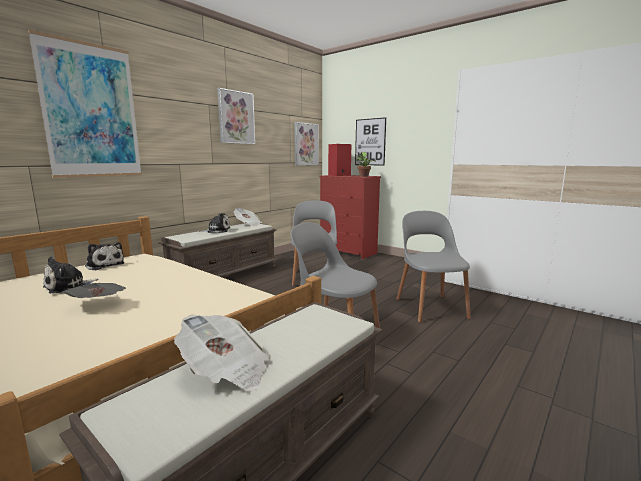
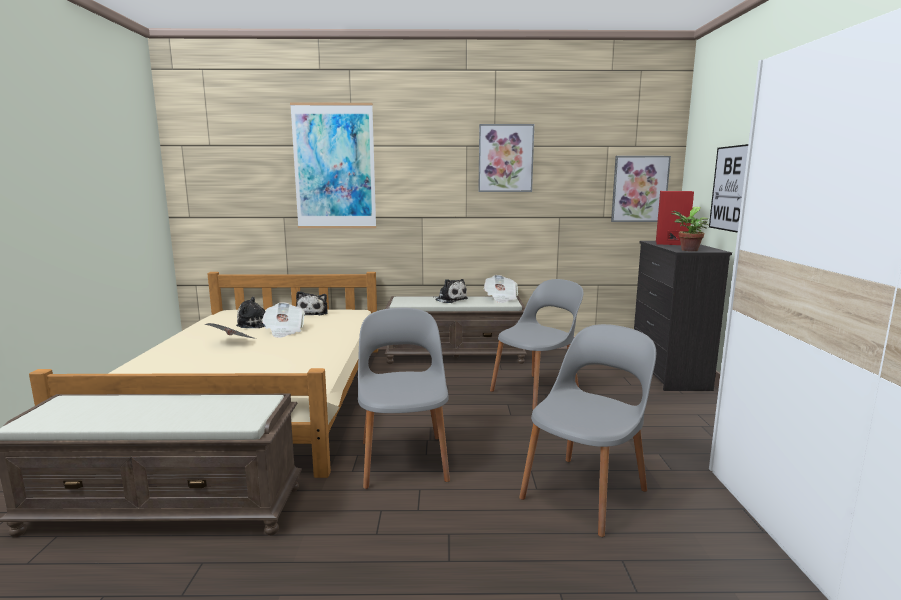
camera: 50 degrees right, 0 degrees up
newspaper [174,315,269,391] -> newspaper moved to [261,302,305,338]
red dresser [319,175,381,259] -> black dresser [634,241,732,391]

